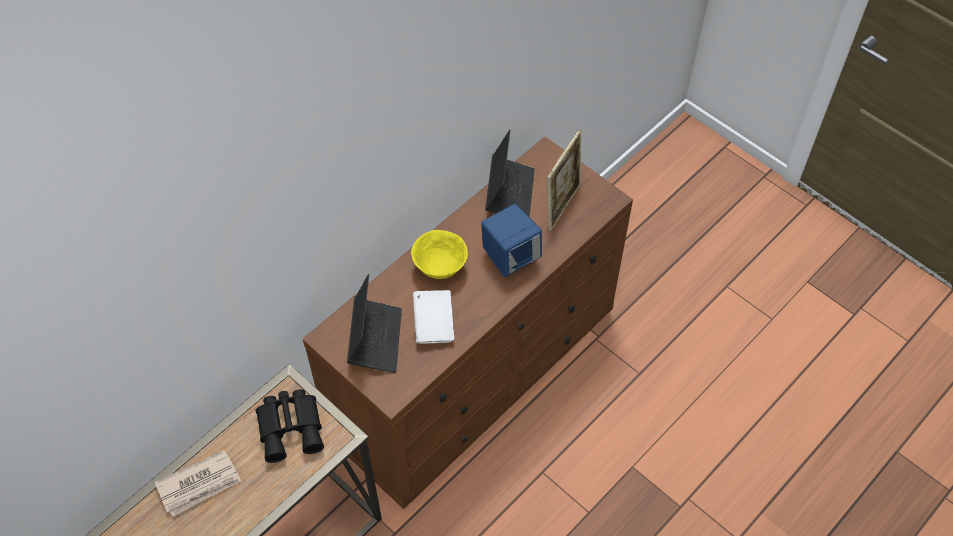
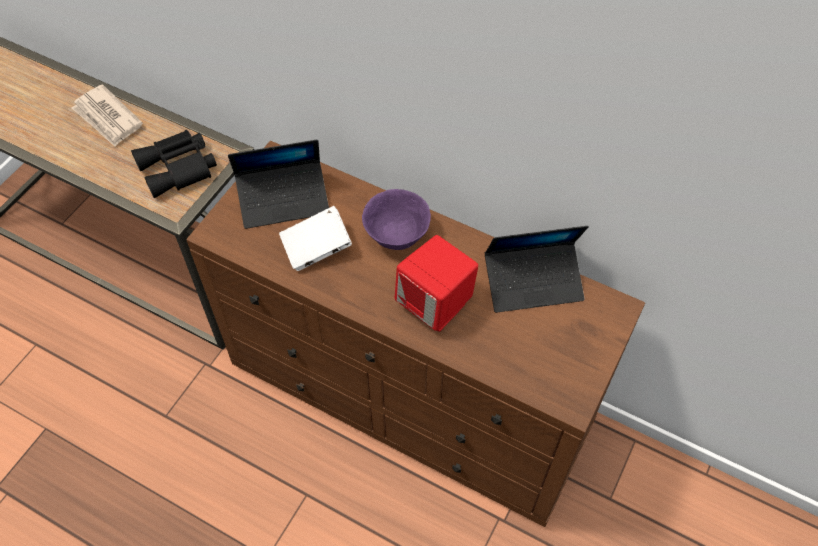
camera: 75 degrees right, 0 degrees up
yellow bowl [411,230,468,279] -> purple bowl [362,189,431,250]
blue speaker [481,204,542,277] -> red speaker [395,235,478,332]
picture frame [547,130,582,231] -> none

